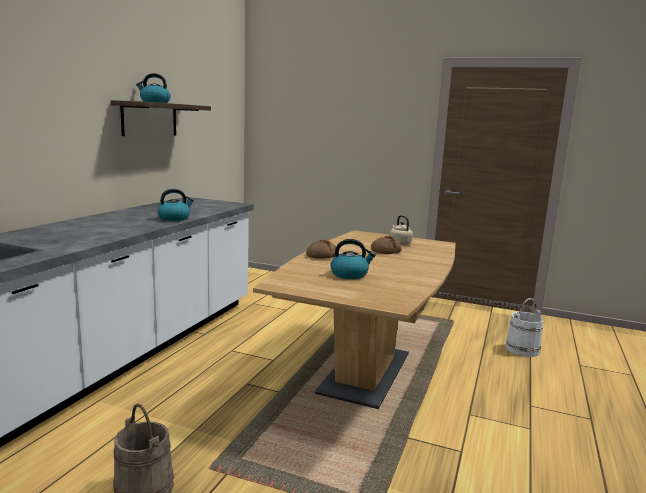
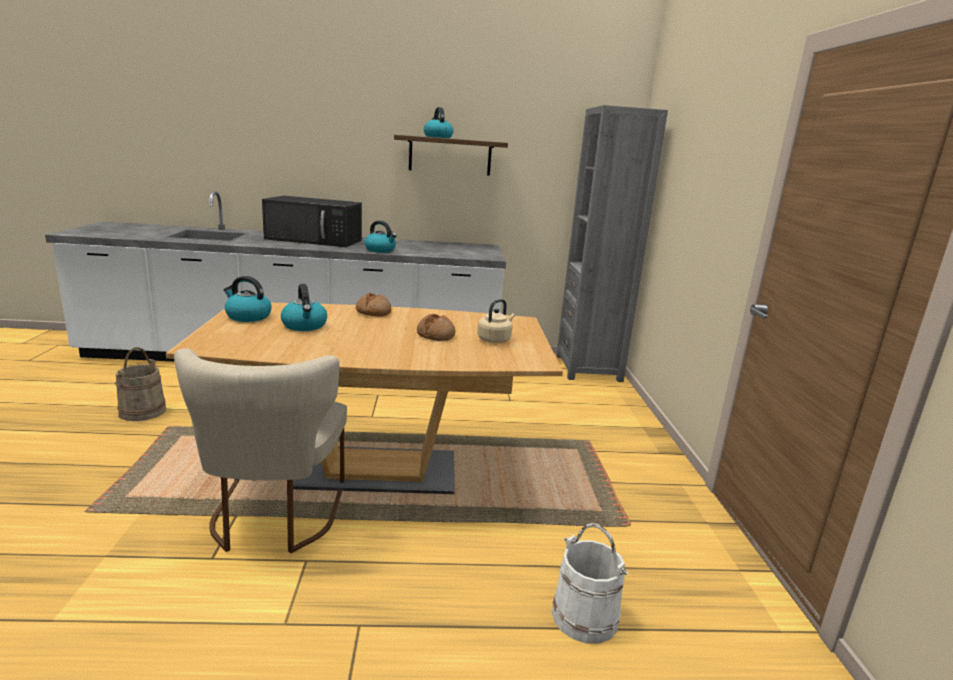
camera: 65 degrees right, 5 degrees up
none -> beige chair [174,348,347,553]
none -> kettle [223,276,271,322]
none -> black microwave [262,196,362,247]
none -> grey bookcase [556,105,668,382]

